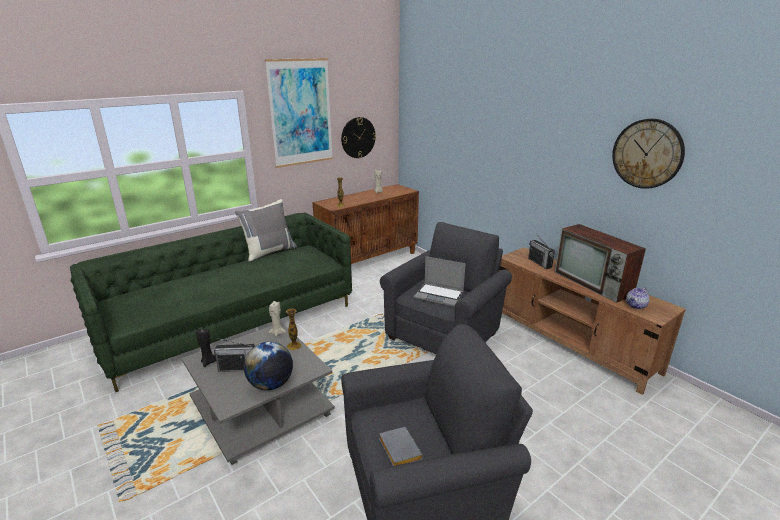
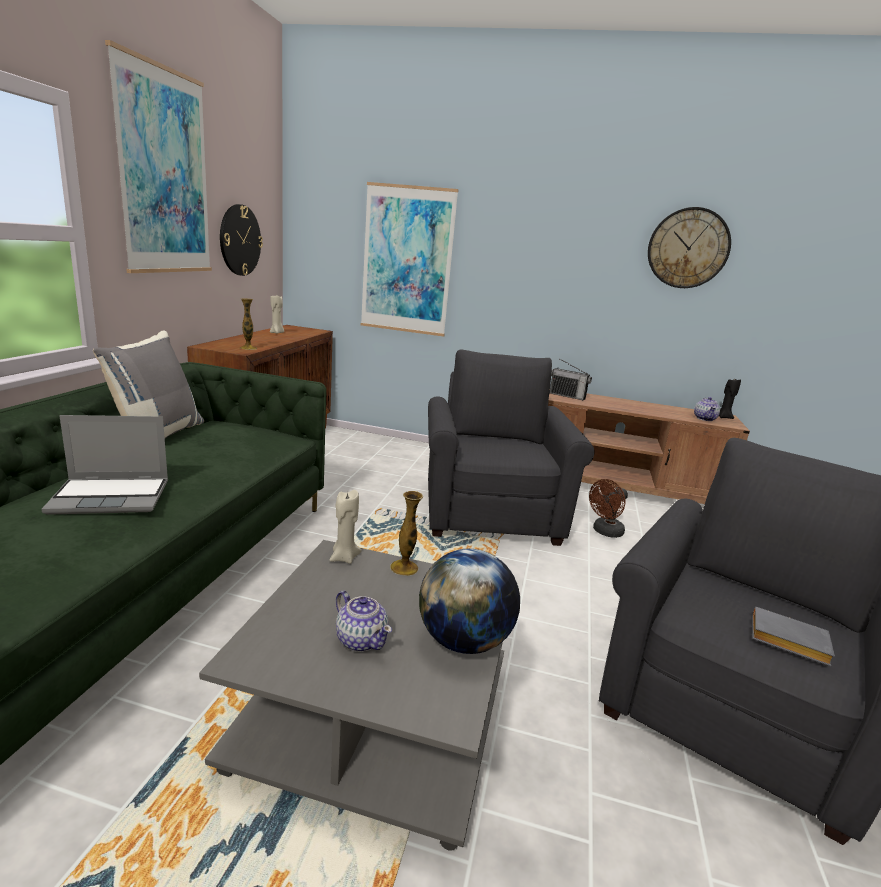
camera: 40 degrees left, 5 degrees down
black candle [196,329,216,367] -> black candle moved to [719,379,741,419]
radio [212,338,255,372] -> teapot [336,591,392,652]
laptop [414,256,466,307] -> laptop moved to [41,415,168,515]
television [555,224,646,303] -> none
none -> picture [361,182,459,337]
none -> brown fan [589,479,628,538]

